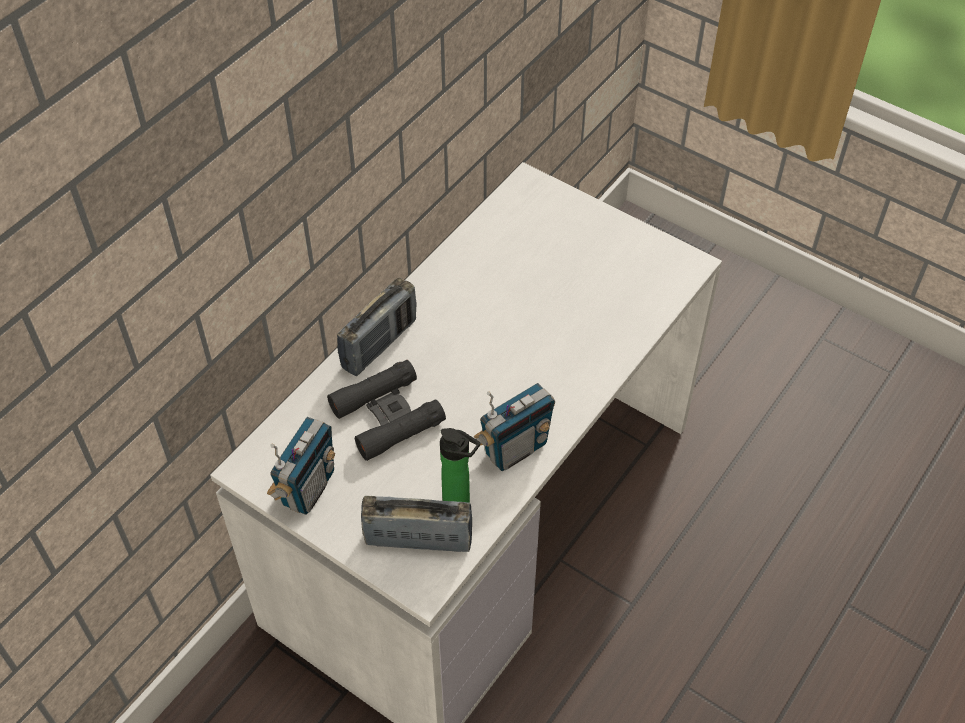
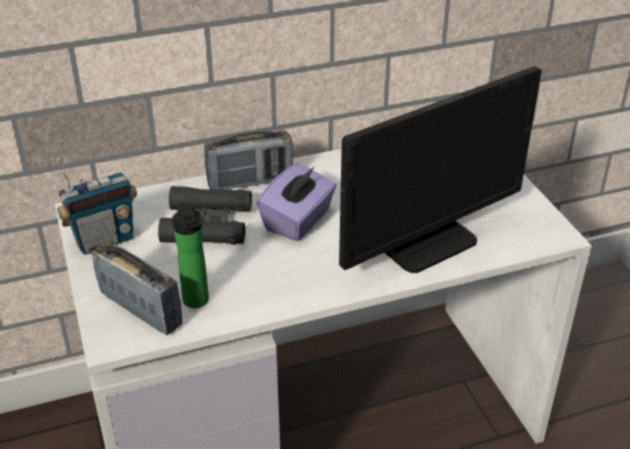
camera: 35 degrees right, 15 degrees down
radio [474,383,555,471] -> none
none -> purple tissue box [257,163,337,241]
none -> monitor [339,66,542,273]

